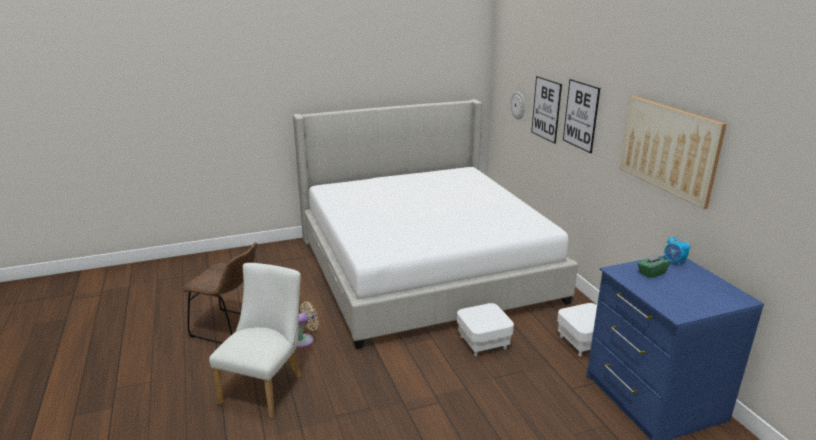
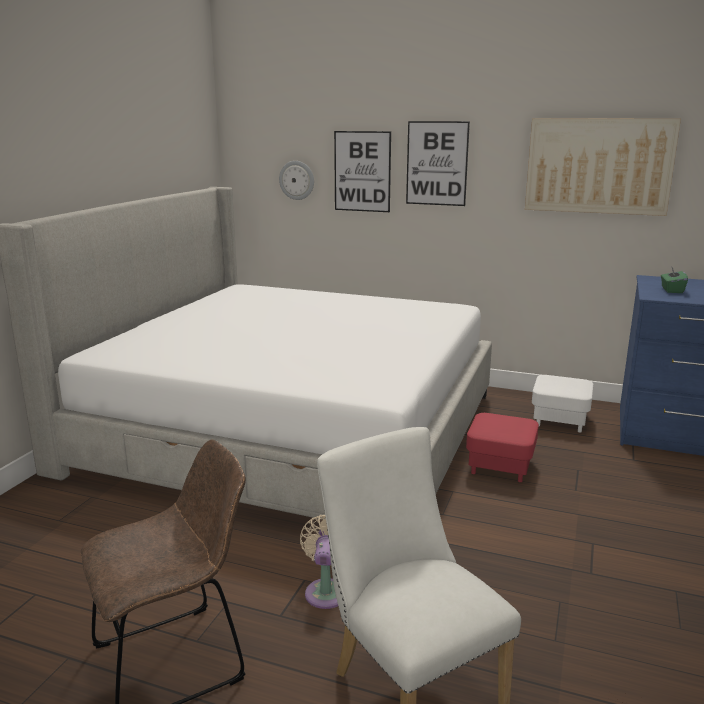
camera: 50 degrees left, 5 degrees down
white ottoman [457,303,514,356] -> red ottoman [466,413,539,482]
alarm clock [664,236,690,266] -> none

